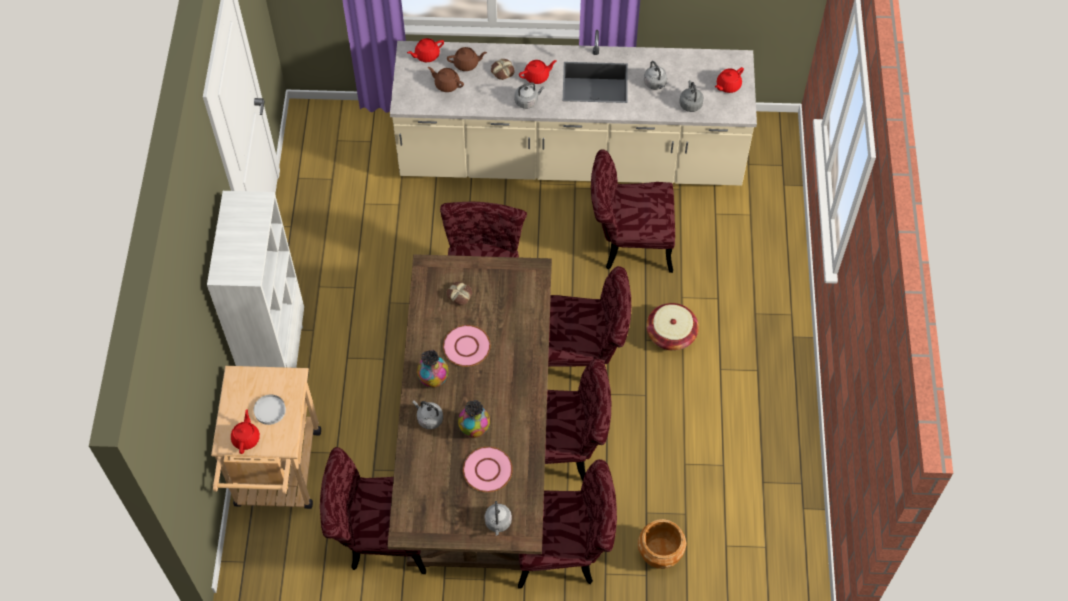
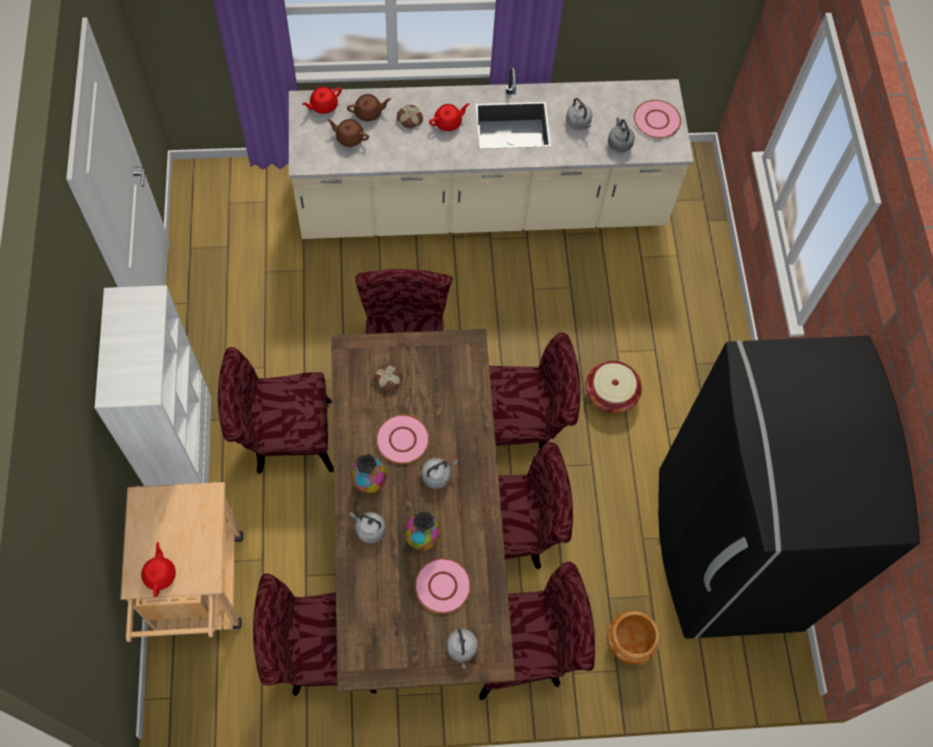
camera: 10 degrees left, 5 degrees up
white plate [254,395,286,425] -> none
grey kettle [515,82,544,109] -> grey kettle moved to [422,458,458,489]
red chair [591,149,675,273] -> red chair moved to [218,347,334,474]
red teapot [715,67,744,93] -> pink plate [634,100,681,138]
none -> black fridge [658,335,920,639]

